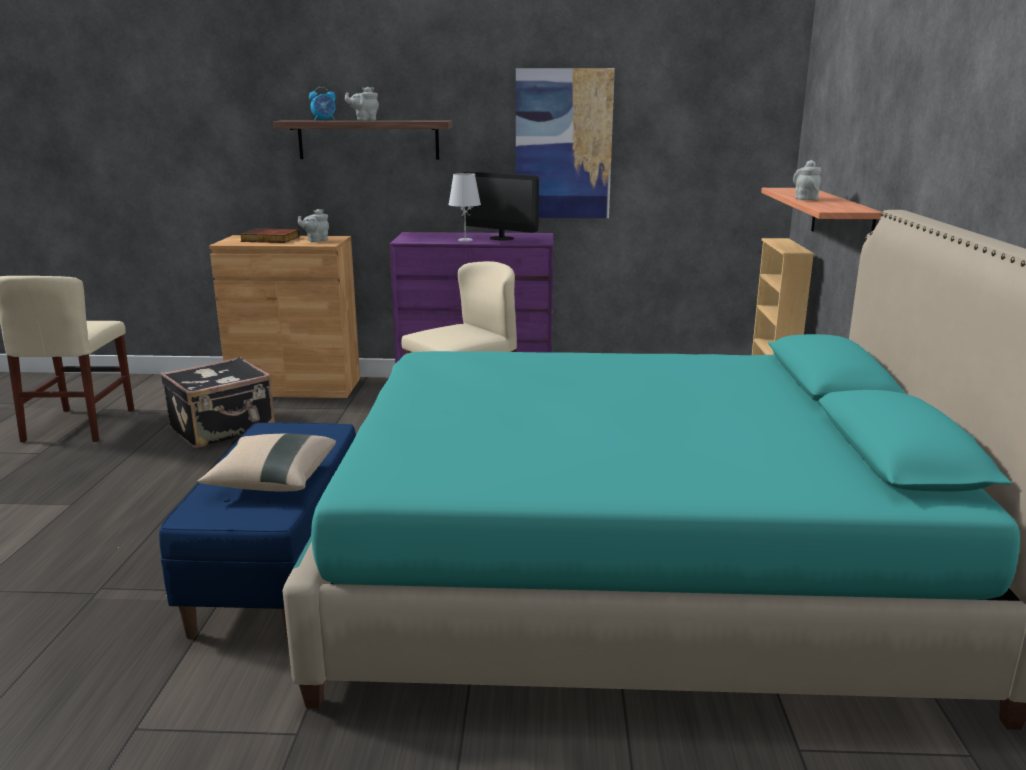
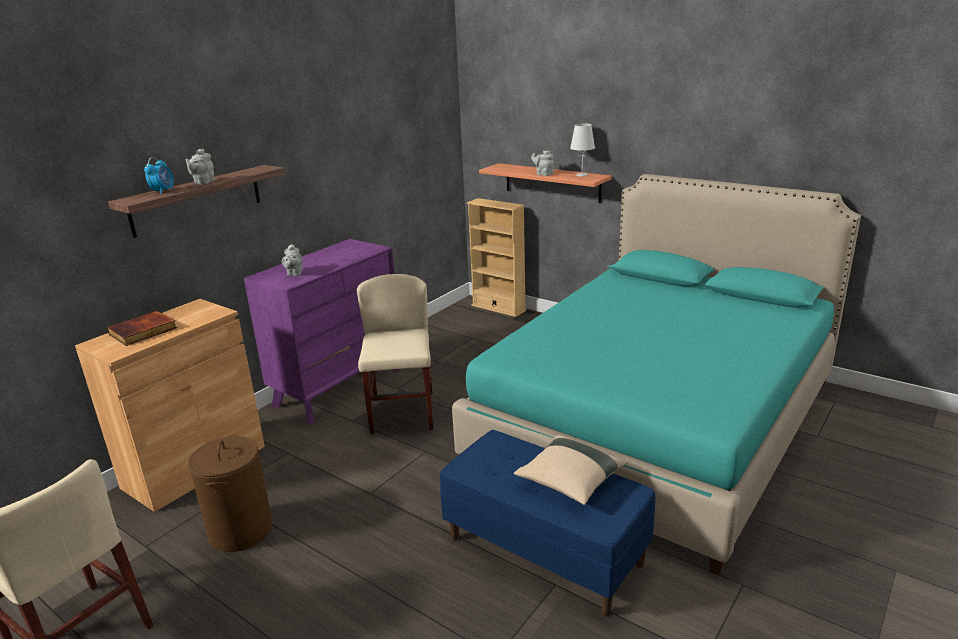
camera: 55 degrees left, 5 degrees up
black suitcase [160,357,275,448] -> brown laundry basket [188,435,273,552]
grey teapot [298,209,329,242] -> grey teapot moved to [282,244,303,276]
white table lamp [448,173,481,242] -> white table lamp moved to [570,123,595,177]
monitor [463,171,539,241] -> none
picture [516,68,615,218] -> none

